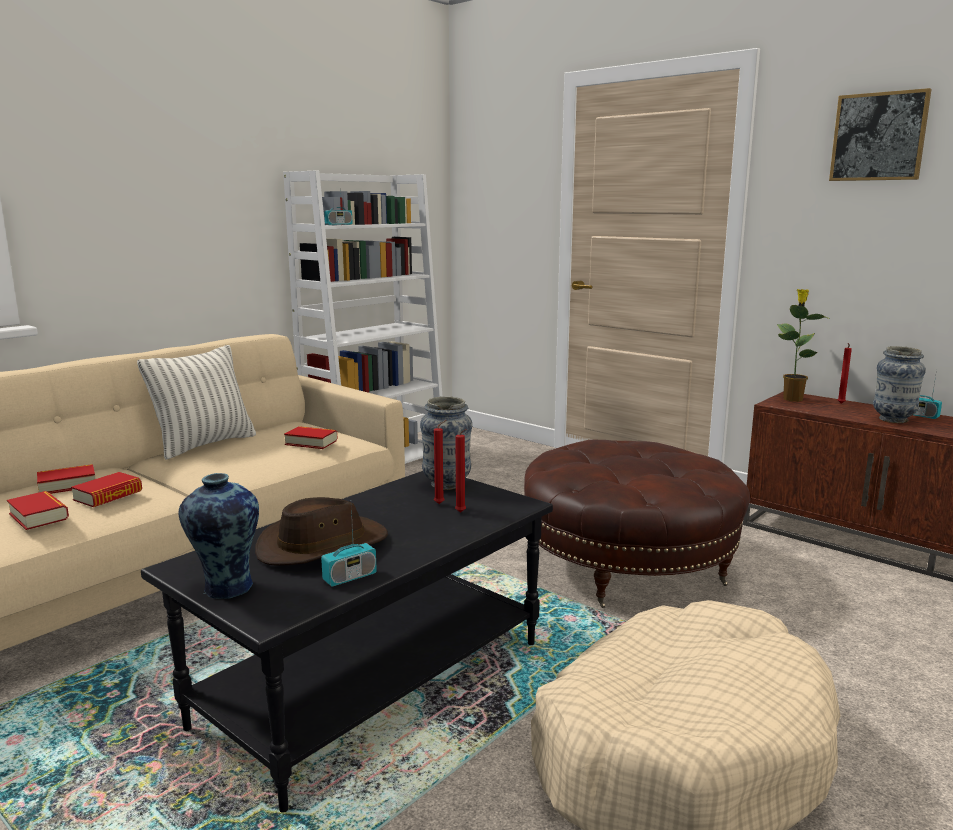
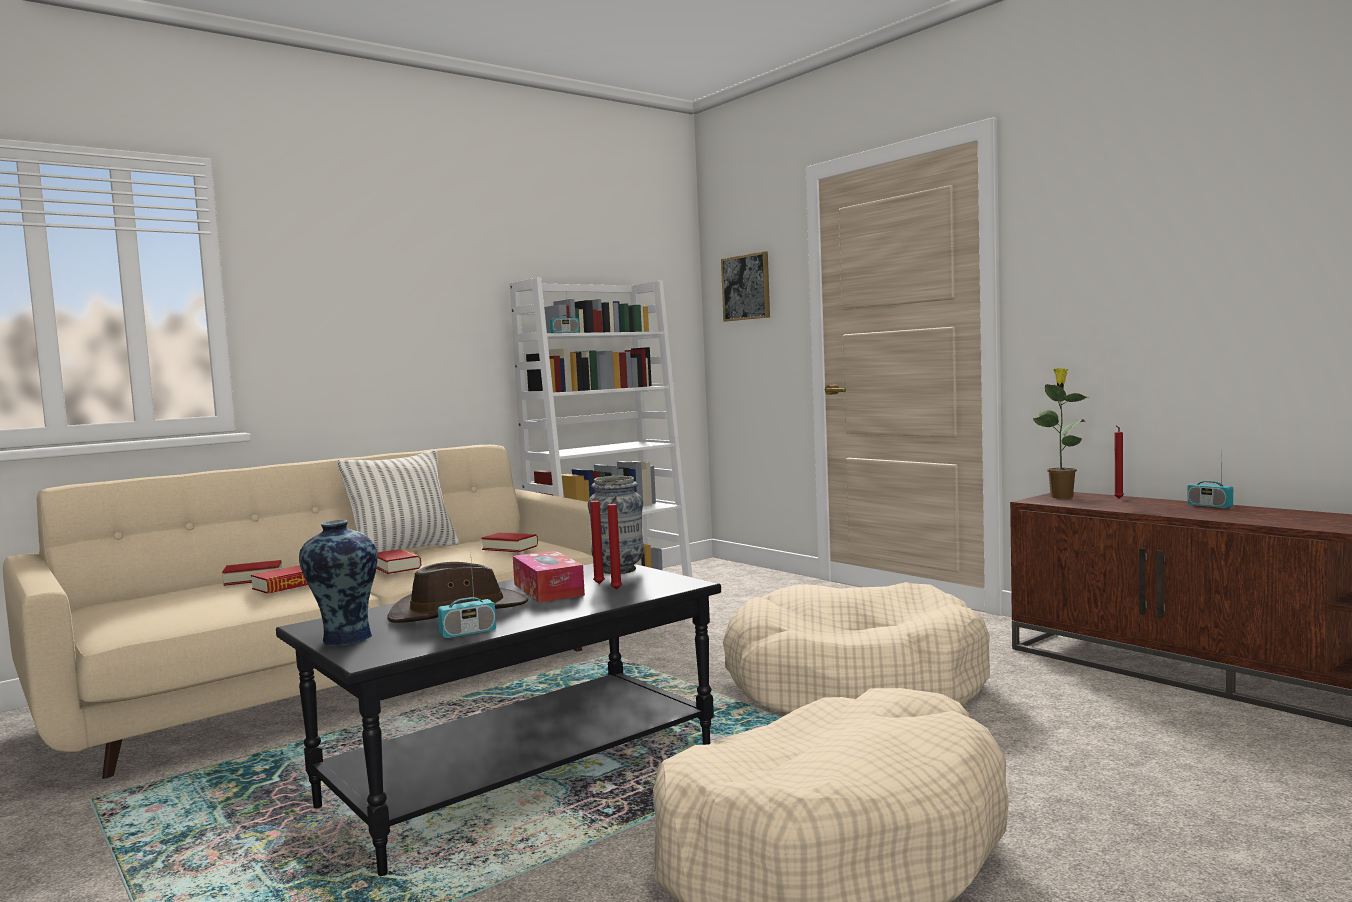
camera: 10 degrees right, 10 degrees down
book [7,491,69,530] -> book moved to [376,549,422,574]
brown ottoman [524,440,750,608] -> beige dog bed [723,582,990,713]
picture [829,88,932,181] -> picture moved to [721,251,770,322]
vase [873,346,926,423] -> none
none -> tissue box [513,550,585,603]

